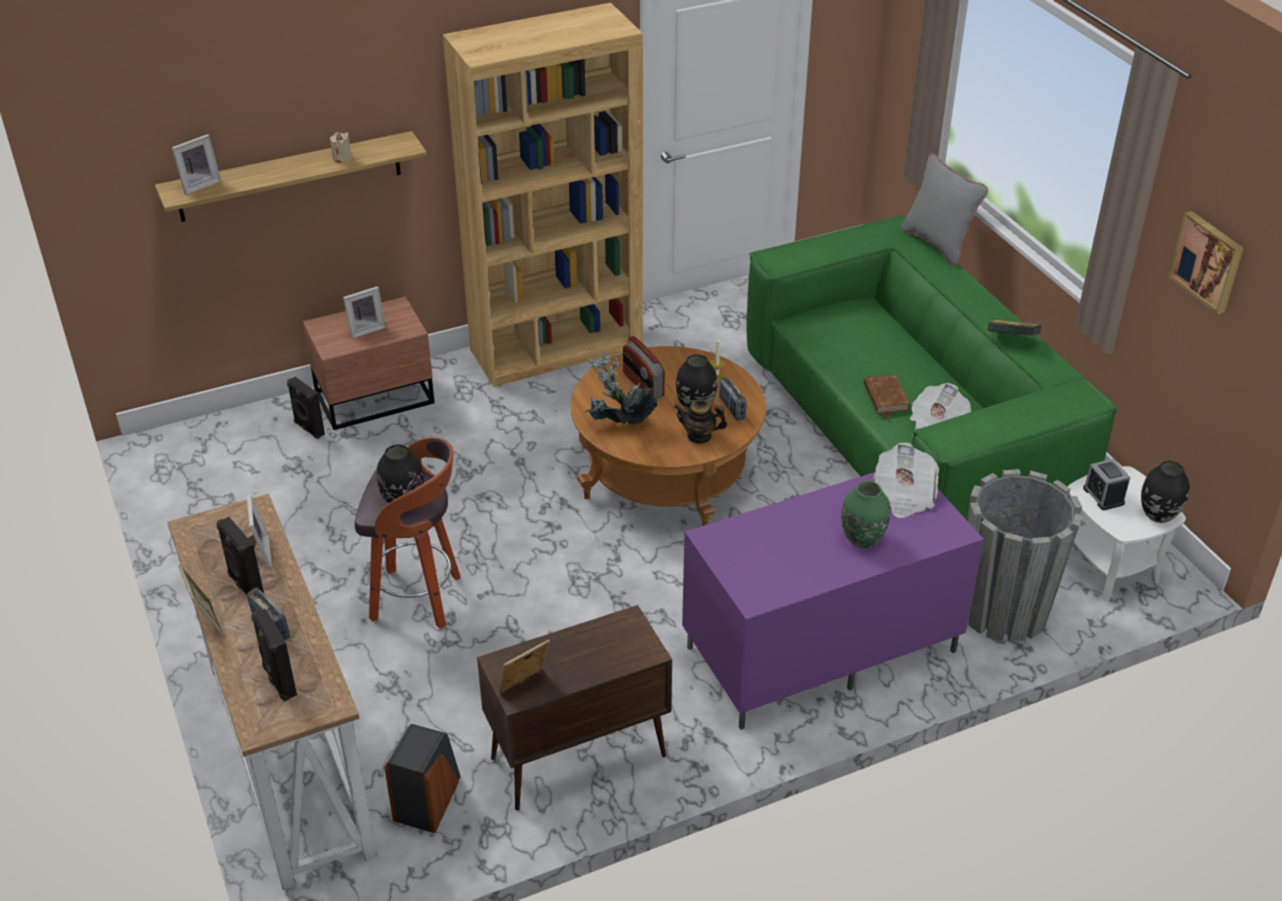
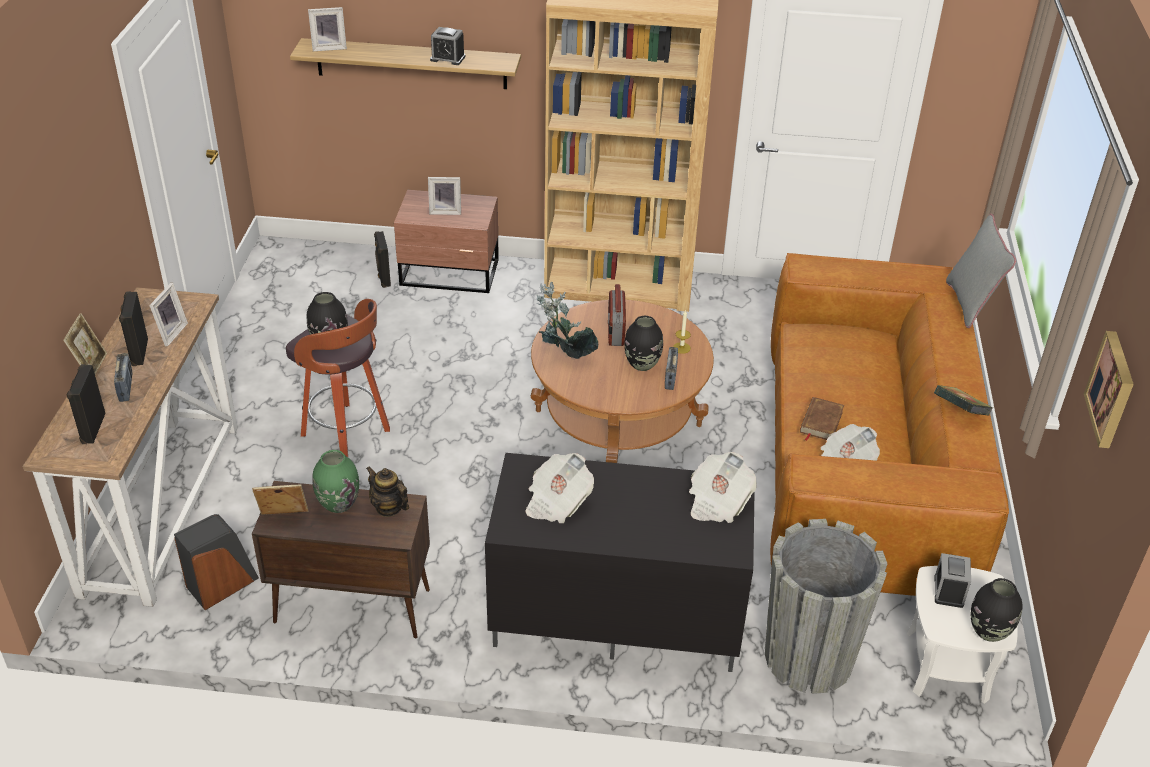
camera: 30 degrees right, 0 degrees up
beige candle [330,132,352,162] -> alarm clock [430,27,465,65]
teapot [674,397,727,444] -> teapot moved to [366,466,409,517]
purple tv stand [682,472,984,730] -> black tv stand [485,453,754,672]
green sofa [746,216,1117,521] -> brown sofa [770,253,1009,596]
green vase [841,481,890,548] -> green vase moved to [312,450,359,513]
none -> newspaper [526,453,594,523]

